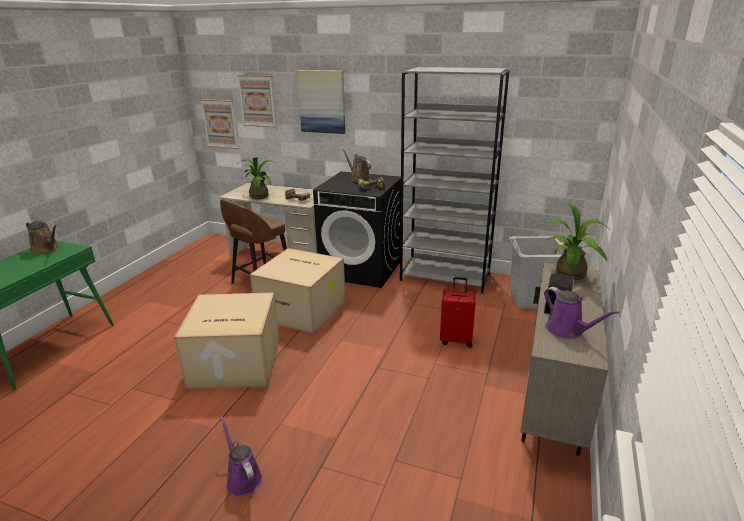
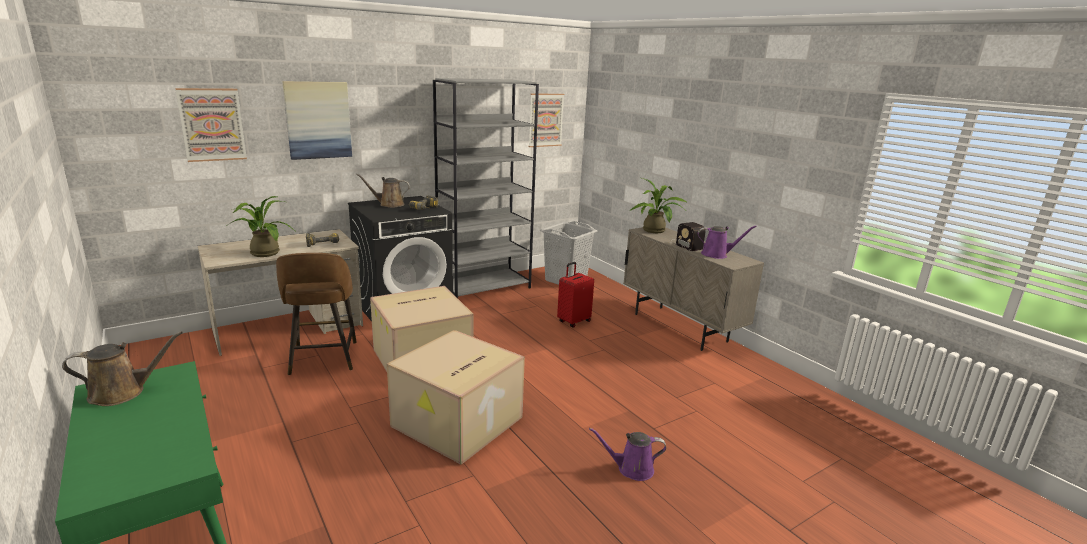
camera: 55 degrees left, 5 degrees down
picture [201,99,238,149] -> picture moved to [528,94,564,147]

